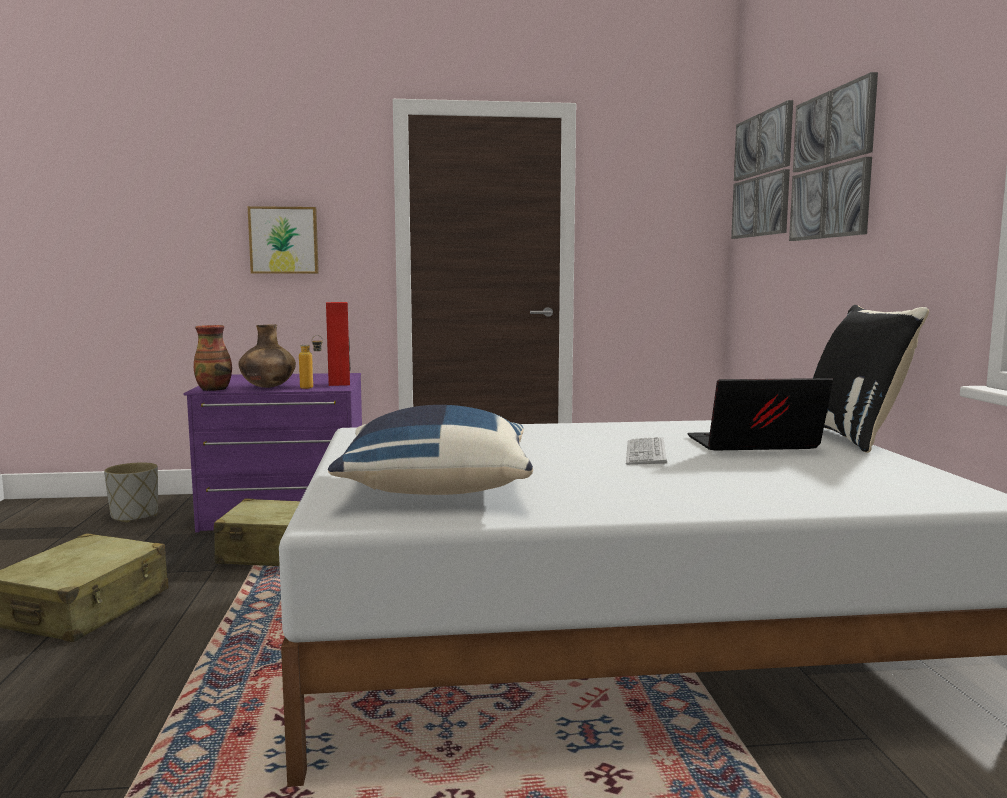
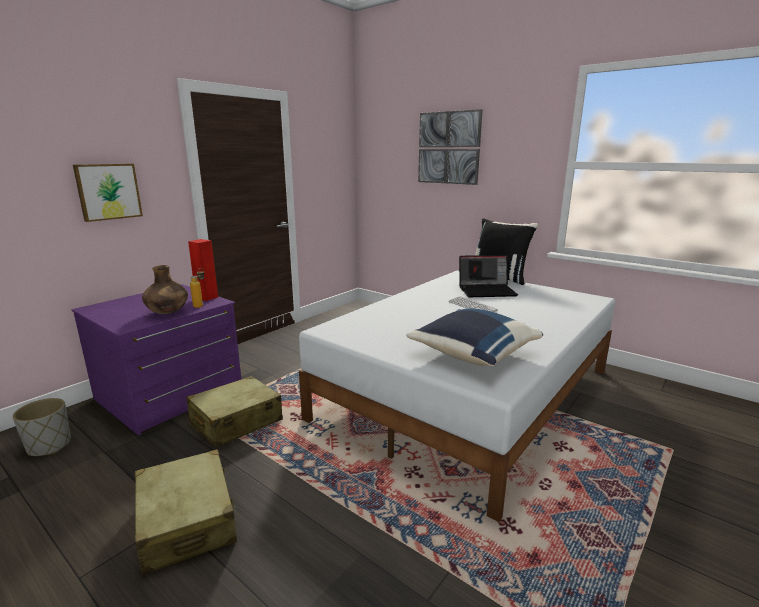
camera: 45 degrees left, 10 degrees up
vase [194,325,232,391] -> none
laptop [687,378,833,451] -> laptop turned 135 degrees counterclockwise [459,255,518,297]
picture [731,100,793,239] -> none

